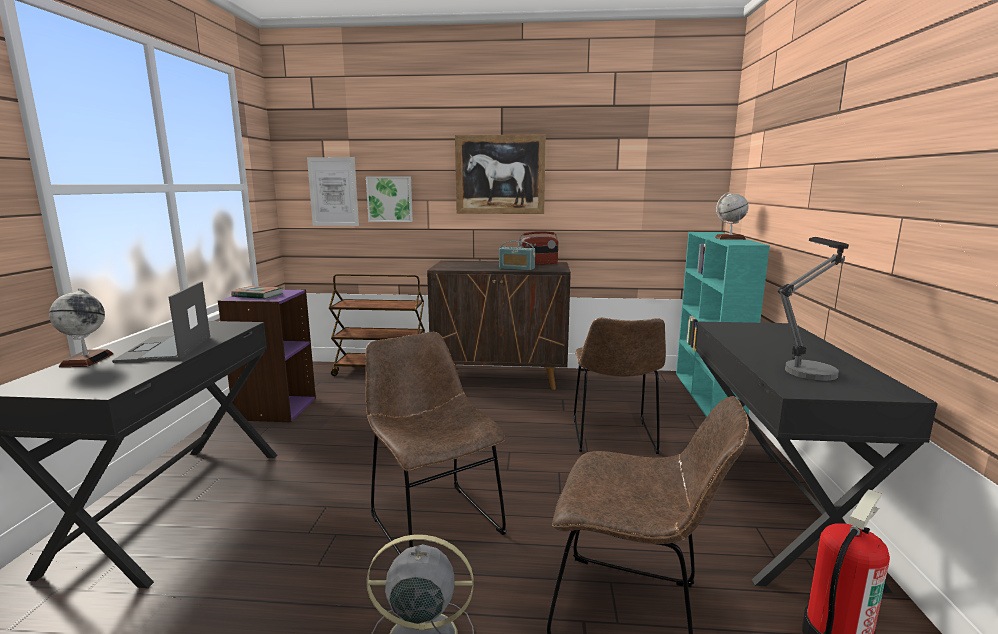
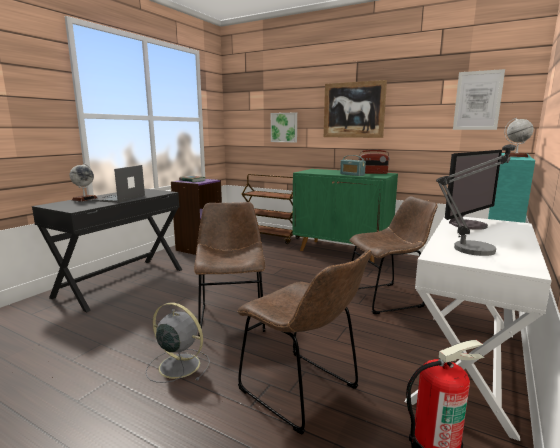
camera: 25 degrees right, 0 degrees up
picture [307,157,359,226] -> picture moved to [453,69,505,130]
brown cabinet [427,261,571,390] -> green cabinet [292,169,398,263]
brown chair [573,318,666,454] -> brown chair turned 135 degrees counterclockwise [349,196,438,314]
black desk [695,321,938,593] -> white desk [405,216,552,441]
none -> monitor [445,150,502,230]

